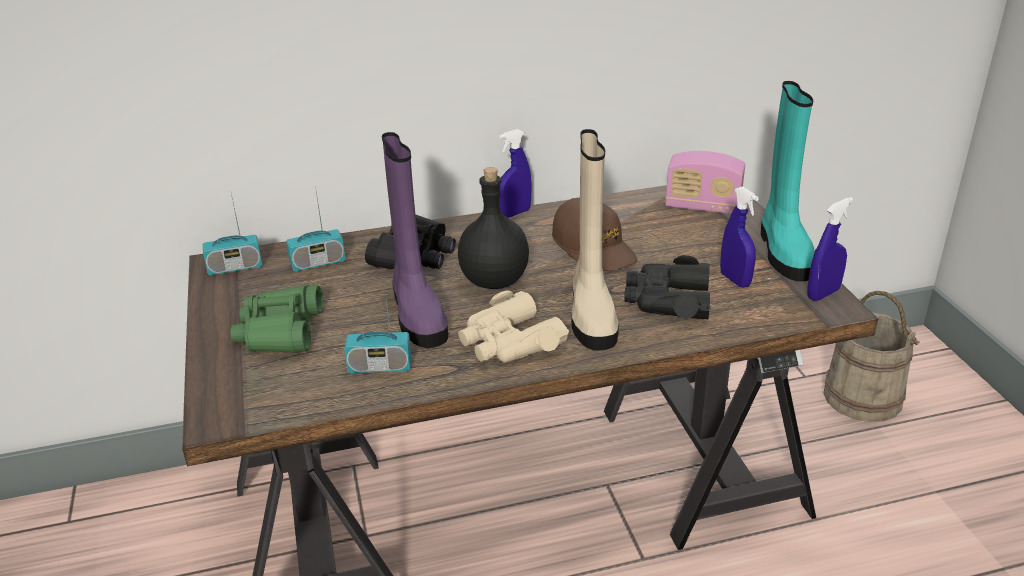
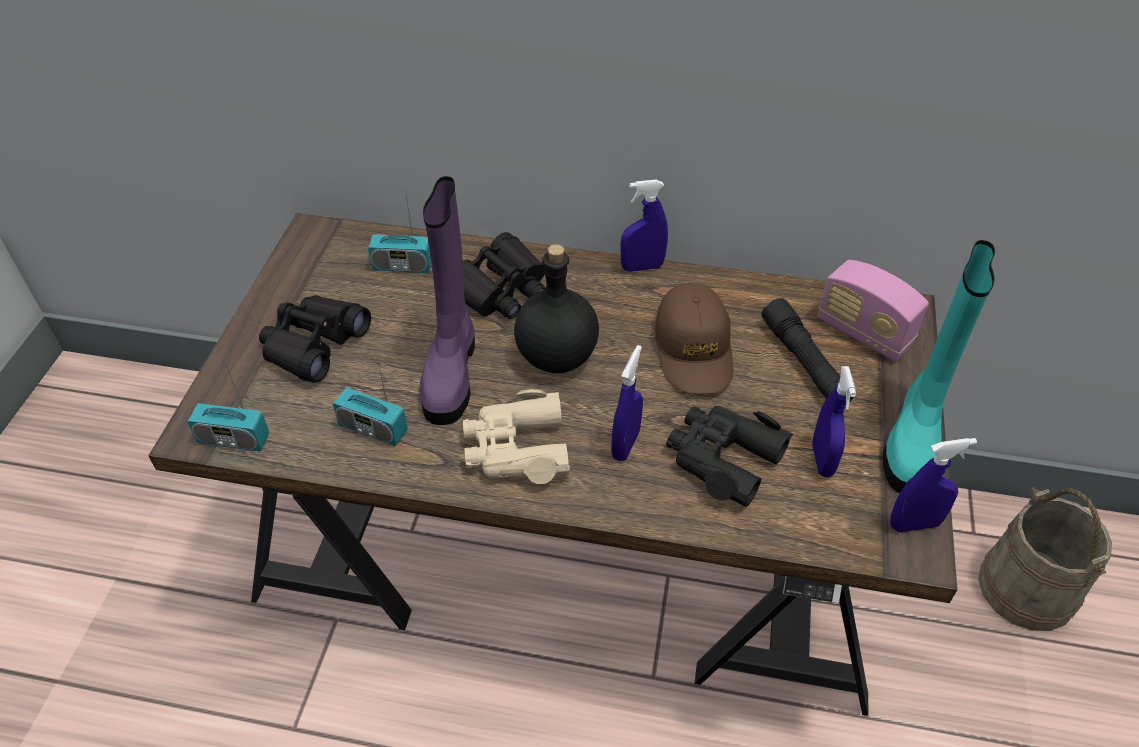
camera: 25 degrees right, 15 degrees up
radio [203,194,262,275] -> radio moved to [187,363,269,451]
green binoculars [231,285,324,353] -> black binoculars [259,295,371,383]
beige boot [571,129,619,351] -> blue spray bottle [611,345,643,461]
none -> black flashlight [762,298,853,403]

